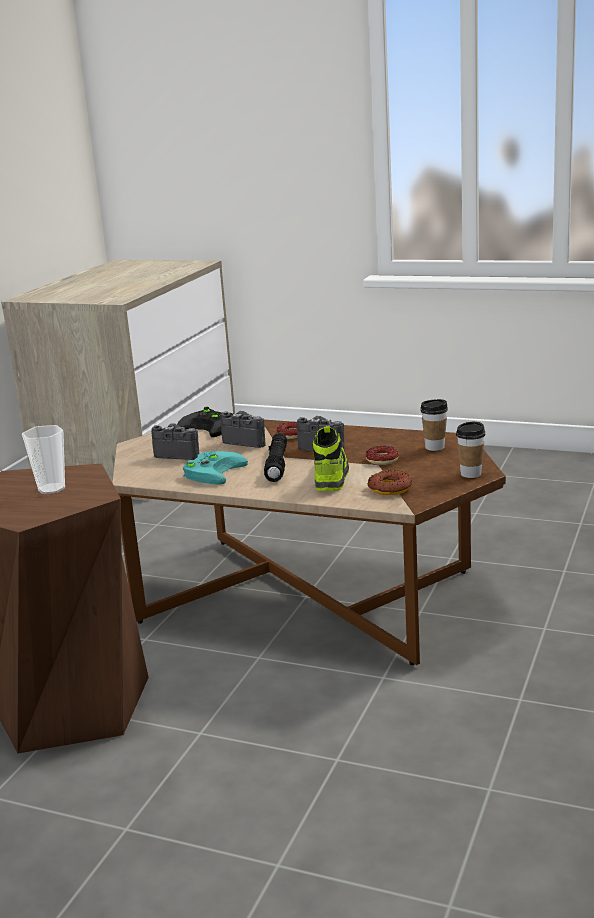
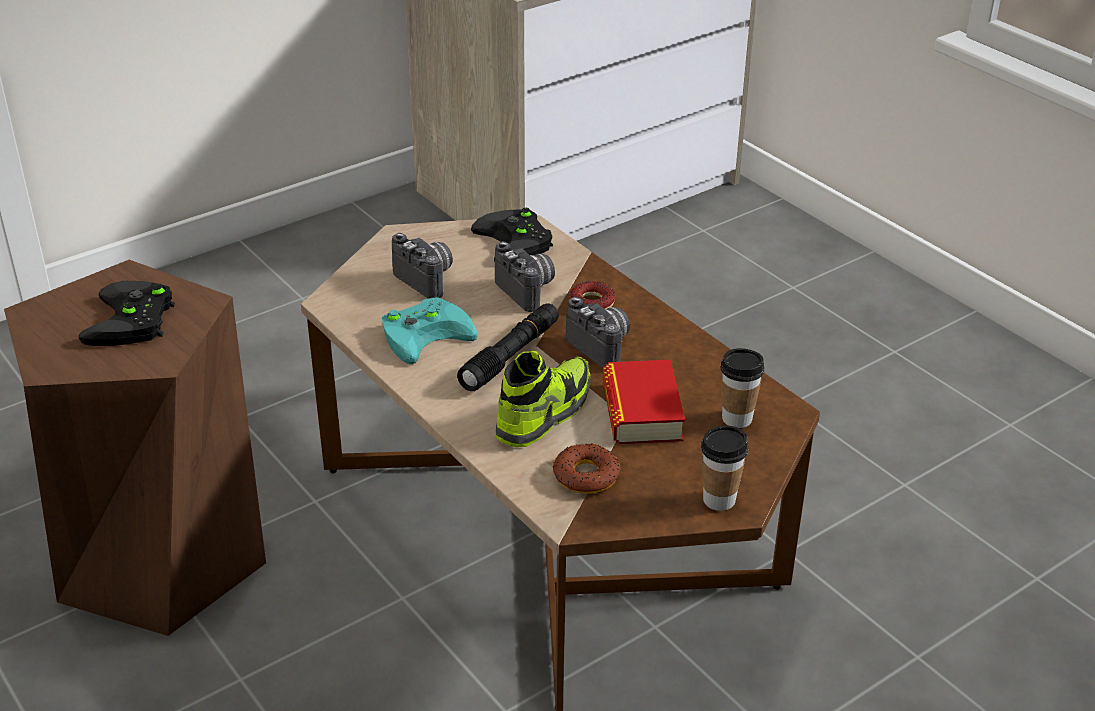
camera: 30 degrees right, 15 degrees up
cup [22,425,65,494] -> black game controller [79,281,175,346]
donut [366,446,399,465] -> book [603,360,685,444]

